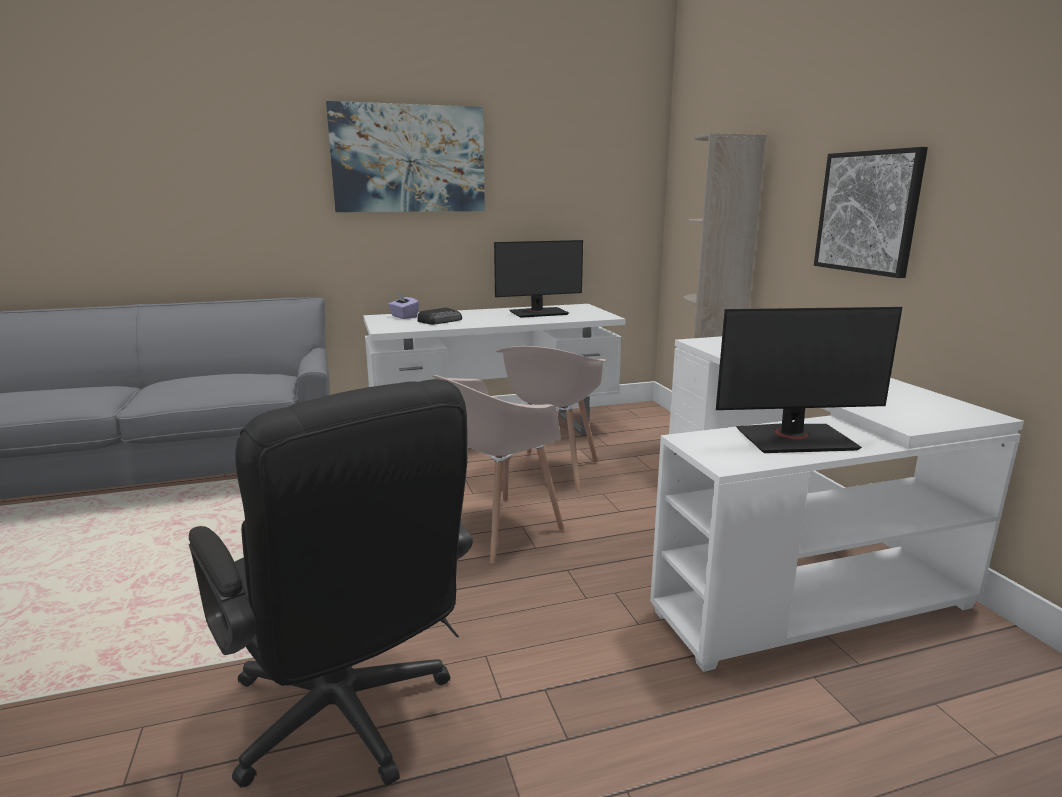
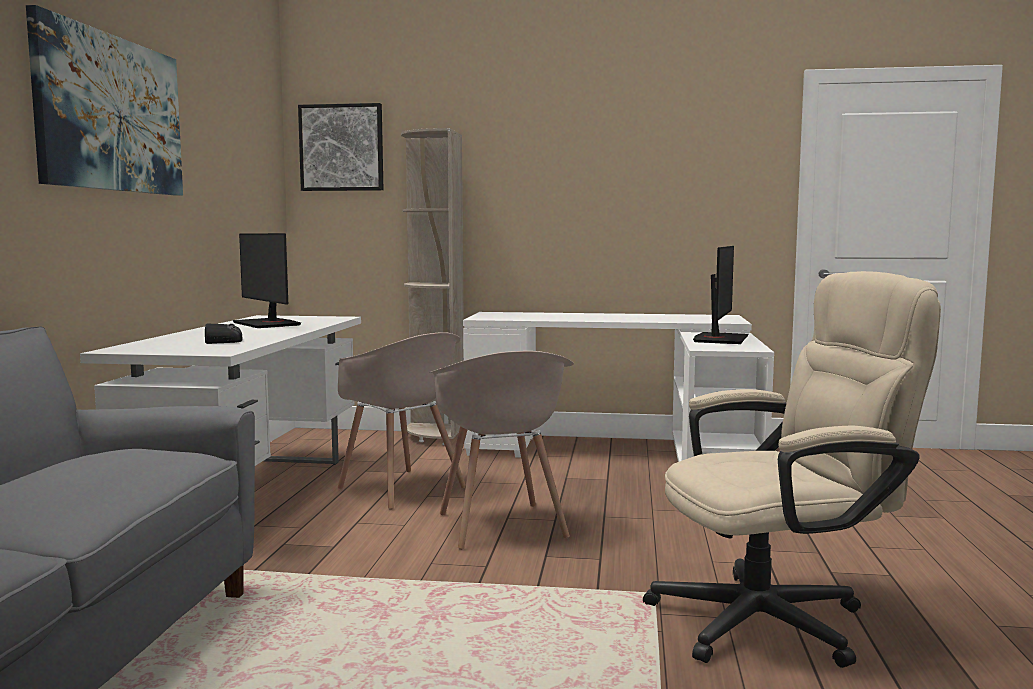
camera: 65 degrees left, 10 degrees down
black office chair [189,379,473,788] -> beige office chair [643,271,941,668]
purple tissue box [388,293,419,319] -> none
monitor [494,240,583,318] -> monitor turned 135 degrees clockwise [232,233,301,328]
picture [814,147,928,278] -> picture moved to [298,103,383,191]

